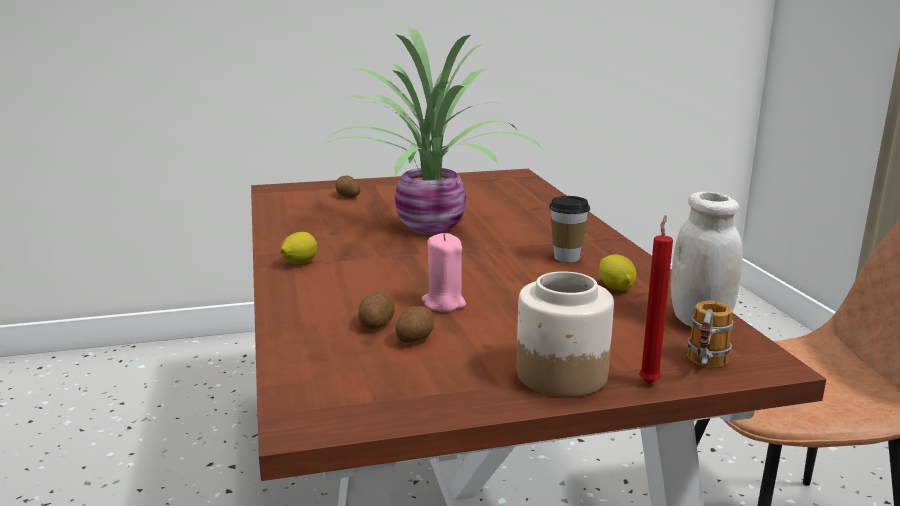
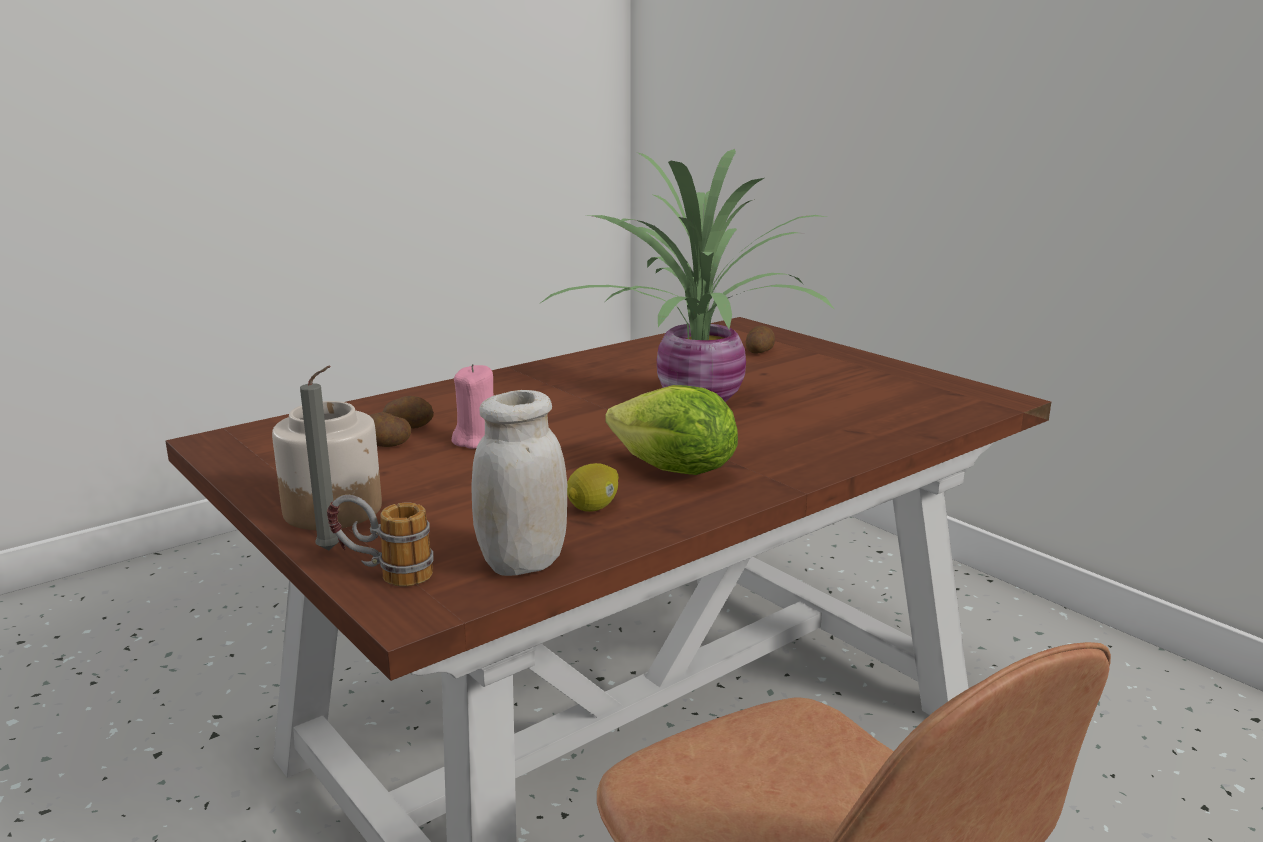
camera: 65 degrees right, 0 degrees up
lemon [280,232,317,264] -> none
cup [549,196,590,262] -> lettuce [605,385,738,475]
red candle [639,215,673,384] -> grey candle [300,366,339,550]

